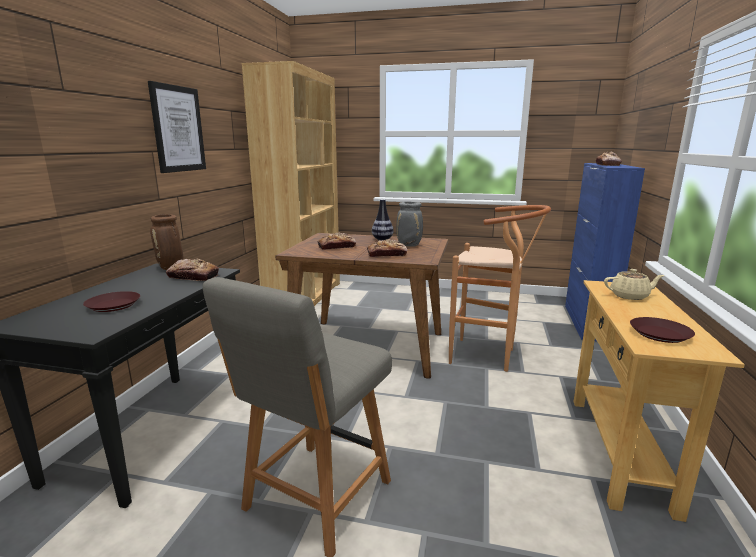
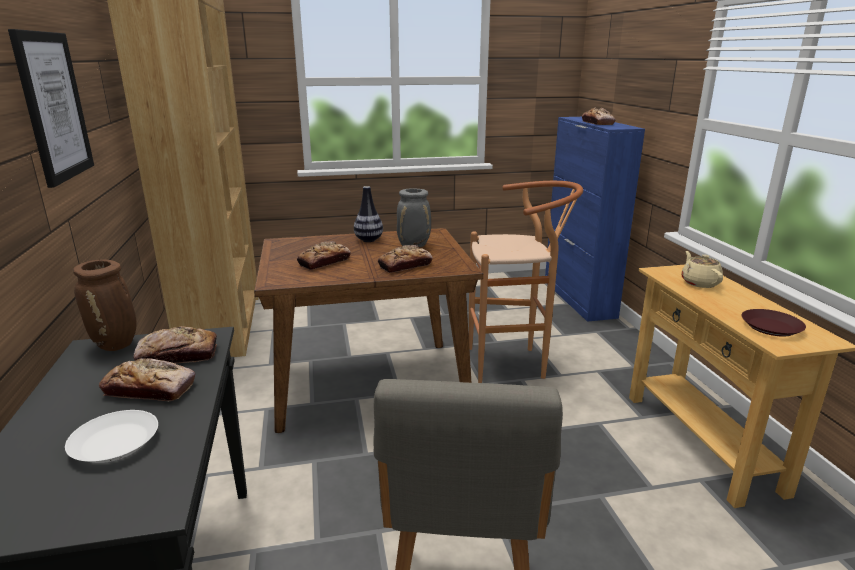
camera: 25 degrees left, 5 degrees up
brown plate [83,291,140,312] -> white plate [65,410,158,463]
beige teapot [604,269,664,300] -> beige teapot turned 75 degrees counterclockwise [681,251,723,288]
none -> bread [99,358,195,402]

